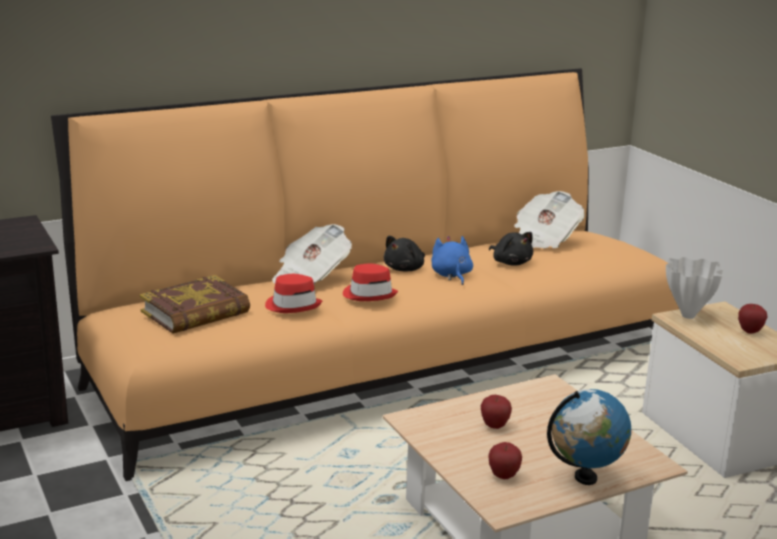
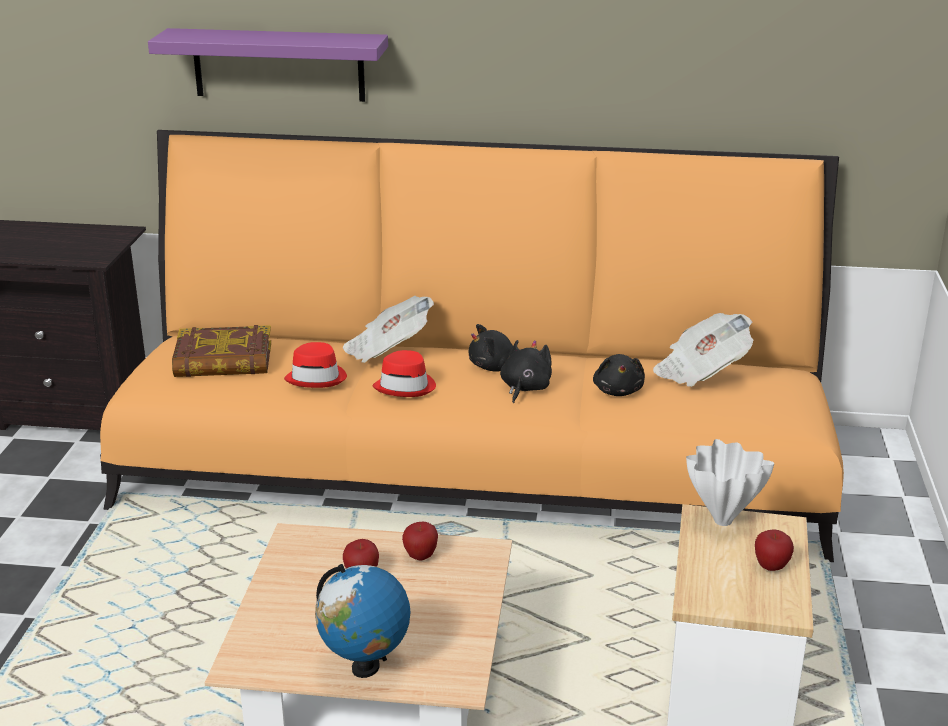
camera: 35 degrees right, 5 degrees up
blue plush toy [431,236,473,285] -> black plush toy [500,340,552,403]
apple [489,442,522,479] -> apple moved to [402,522,438,560]
none -> purple shelf [148,28,388,102]

